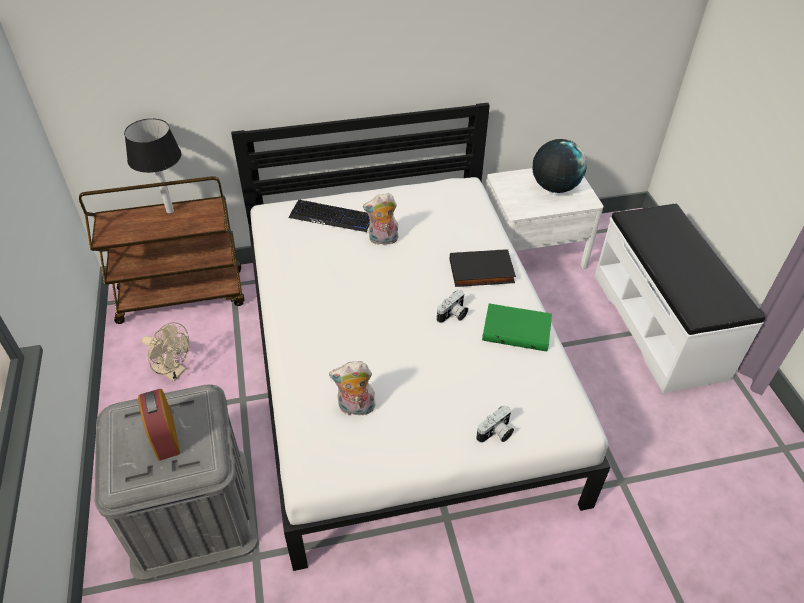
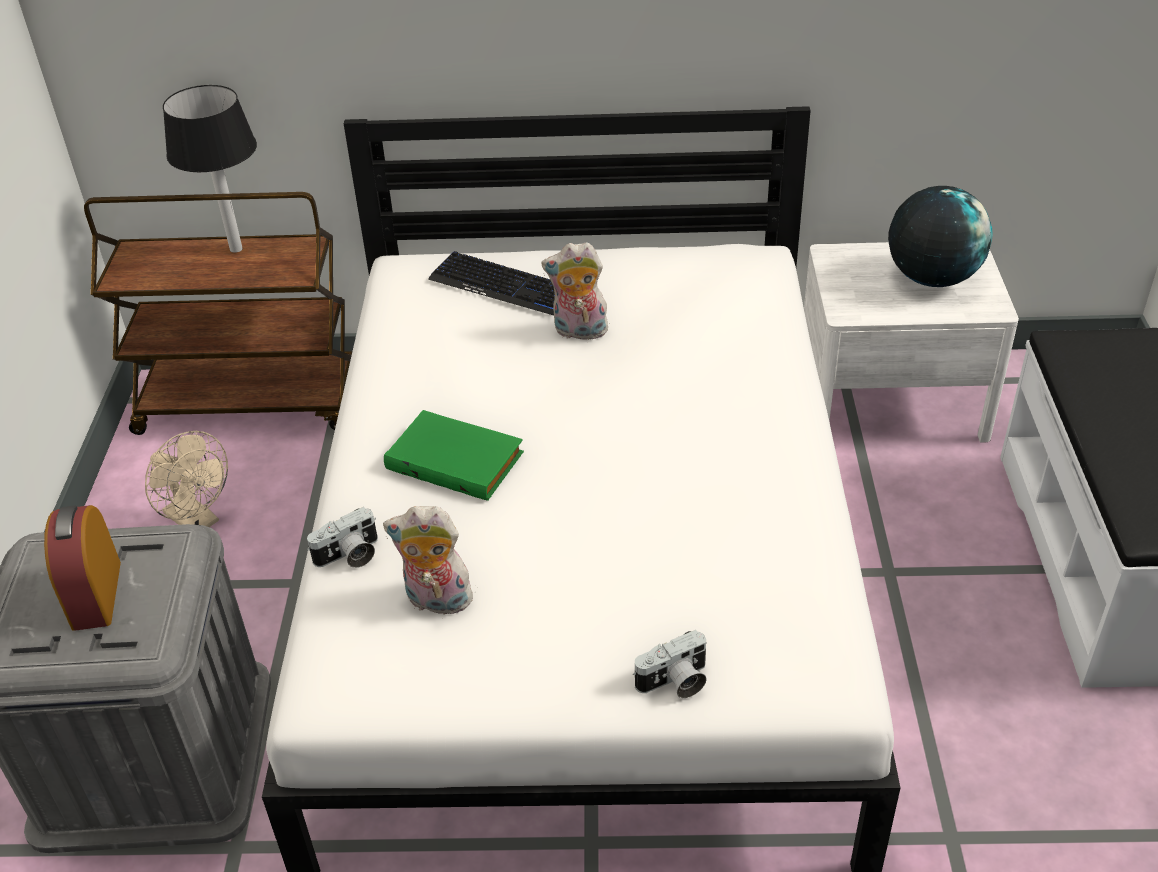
camera: 15 degrees right, 5 degrees down
camera [437,290,468,323] -> camera moved to [307,507,378,568]
black book [450,249,516,287] -> none
green book [482,303,552,351] -> green book moved to [384,410,524,501]

